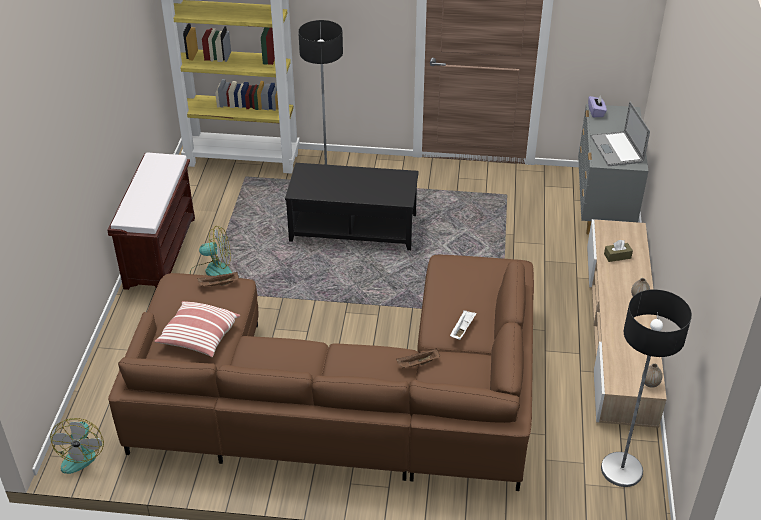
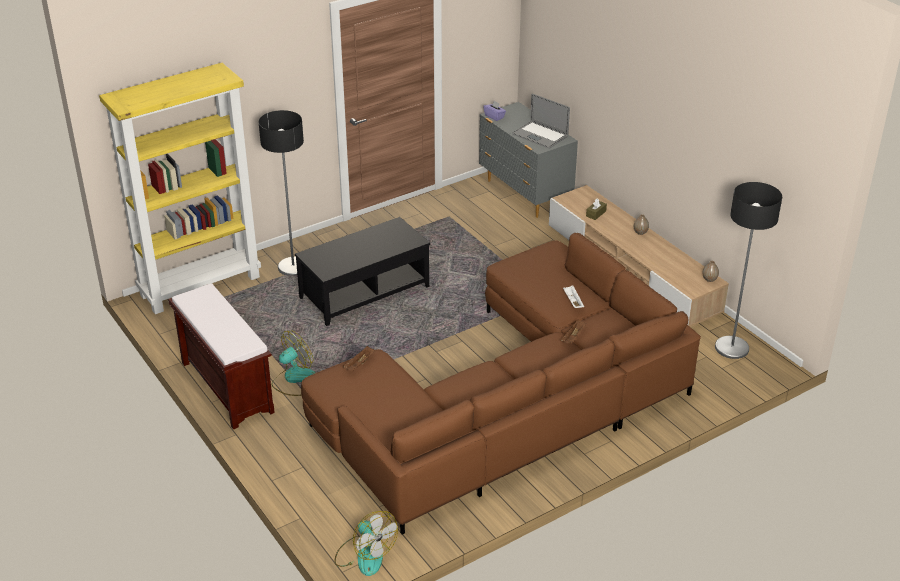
camera: 40 degrees left, 5 degrees down
pillow [154,301,240,357] -> none

